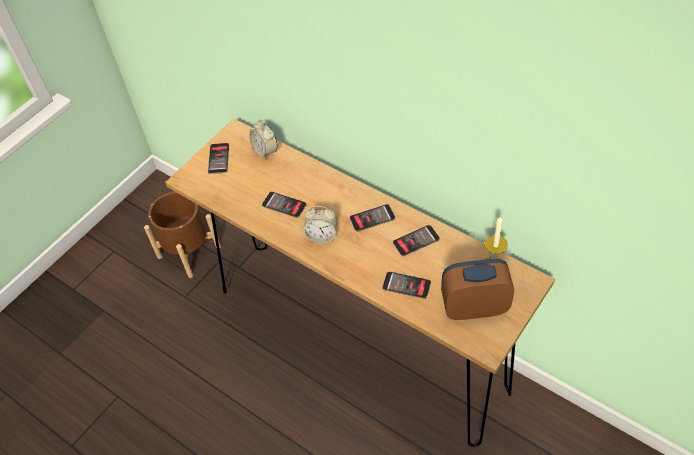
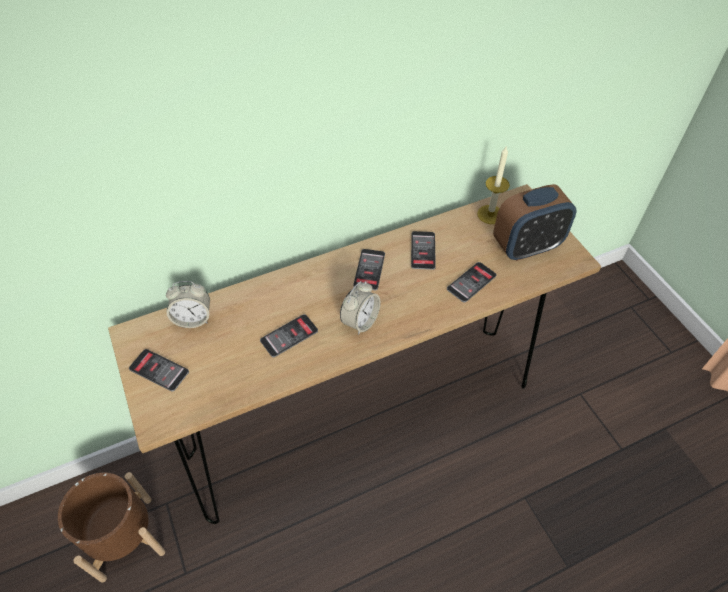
camera: 65 degrees left, 0 degrees up
alarm clock [441,259,514,320] -> alarm clock turned 135 degrees counterclockwise [493,184,576,261]

